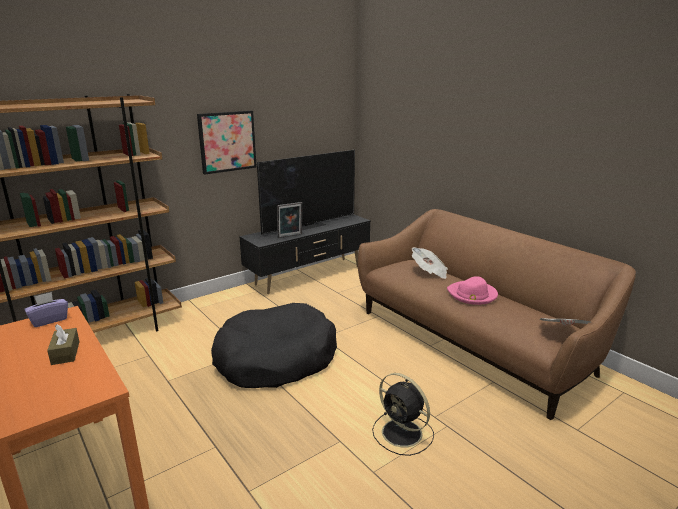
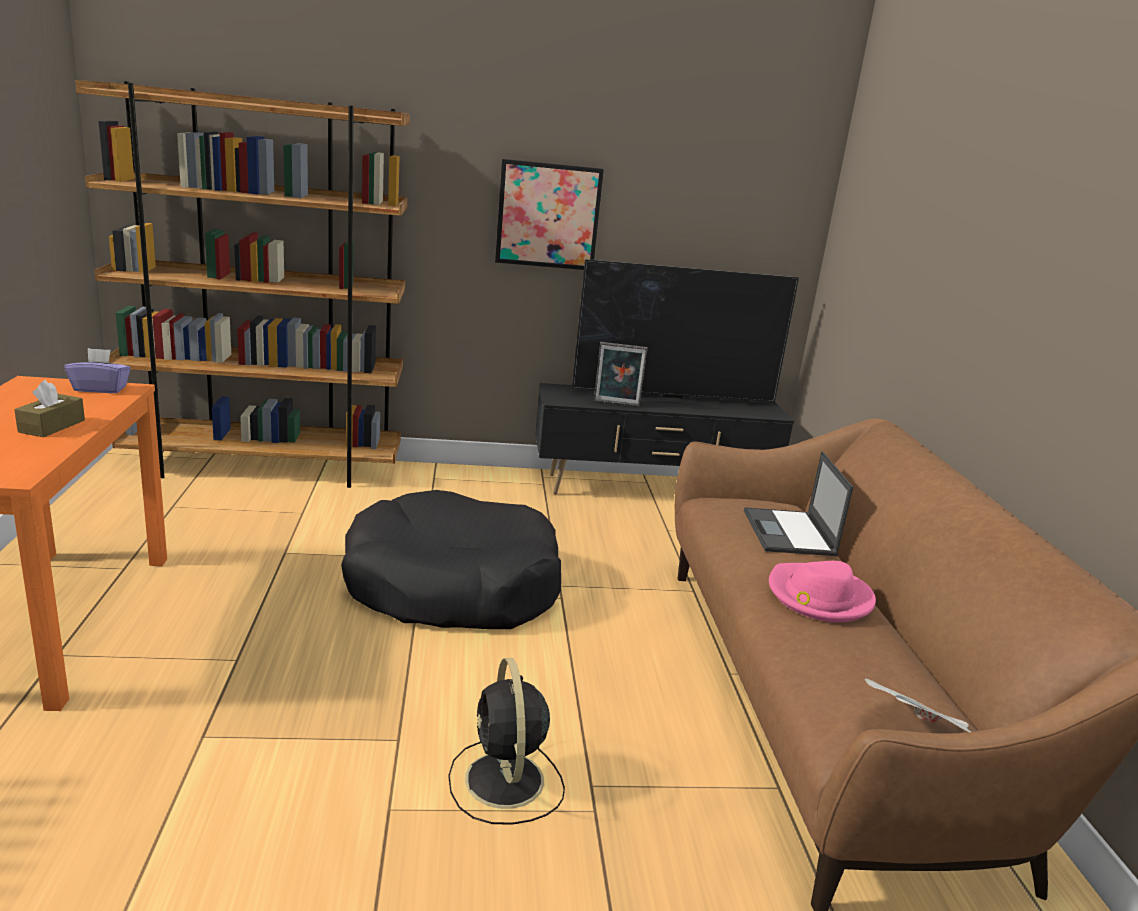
camera: 30 degrees right, 0 degrees up
newspaper [412,247,448,279] -> laptop [744,451,853,556]

